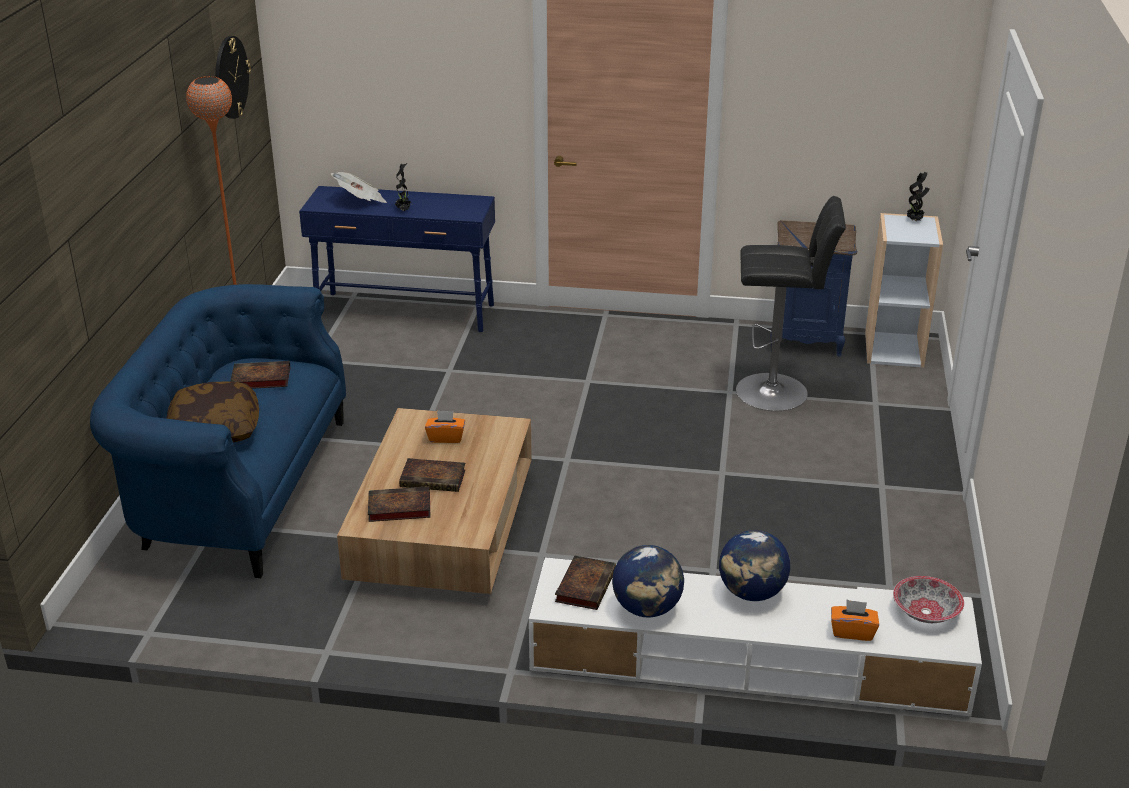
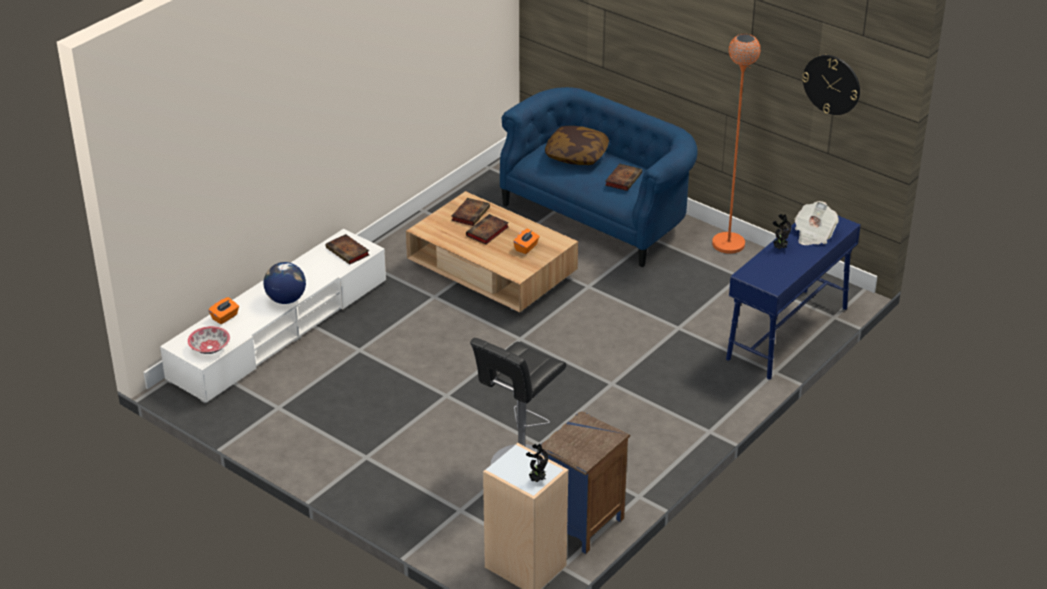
camera: 120 degrees right, 5 degrees up
globe [612,545,684,617] -> none

